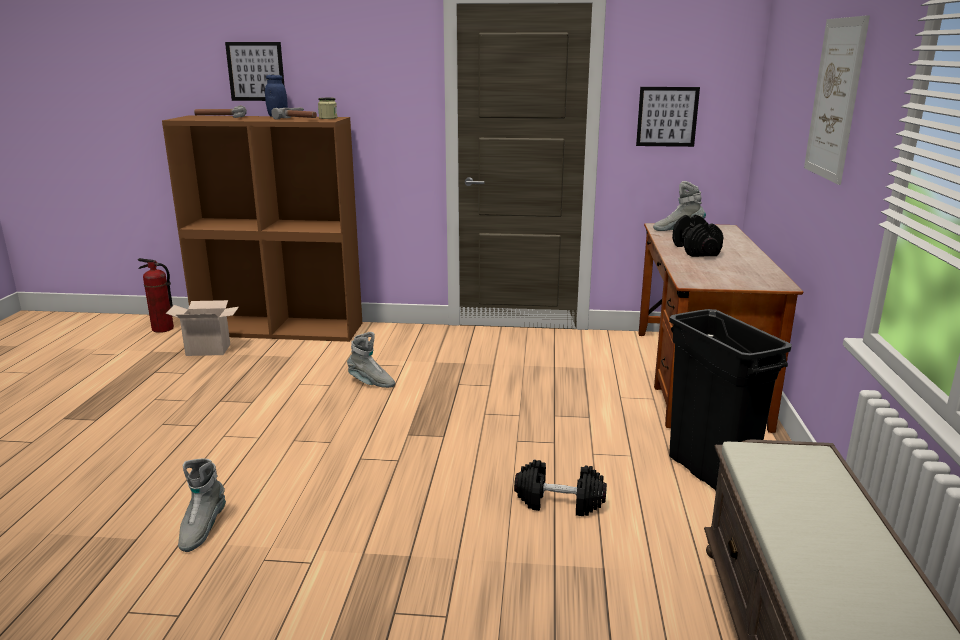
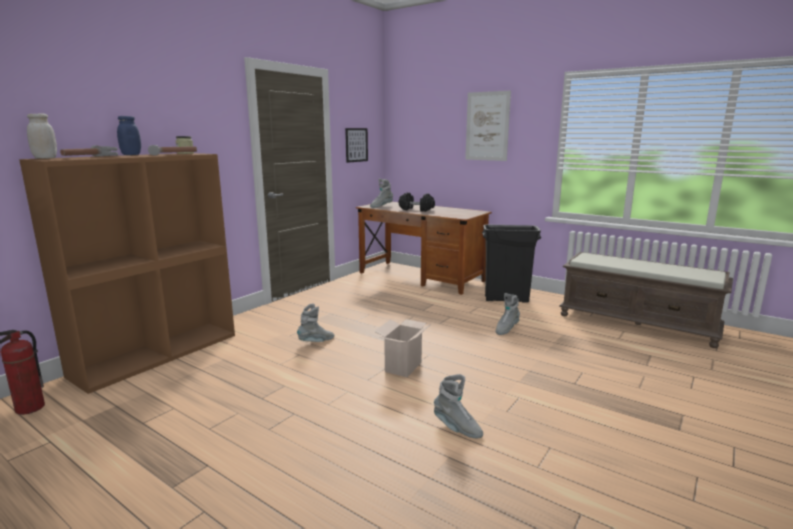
camera: 60 degrees left, 5 degrees down
cardboard box [166,300,239,356] -> cardboard box moved to [374,319,431,377]
picture [225,42,285,101] -> none
black dumbbell [514,460,607,516] -> grey boot [495,293,520,335]
none -> white jar [27,113,57,159]

